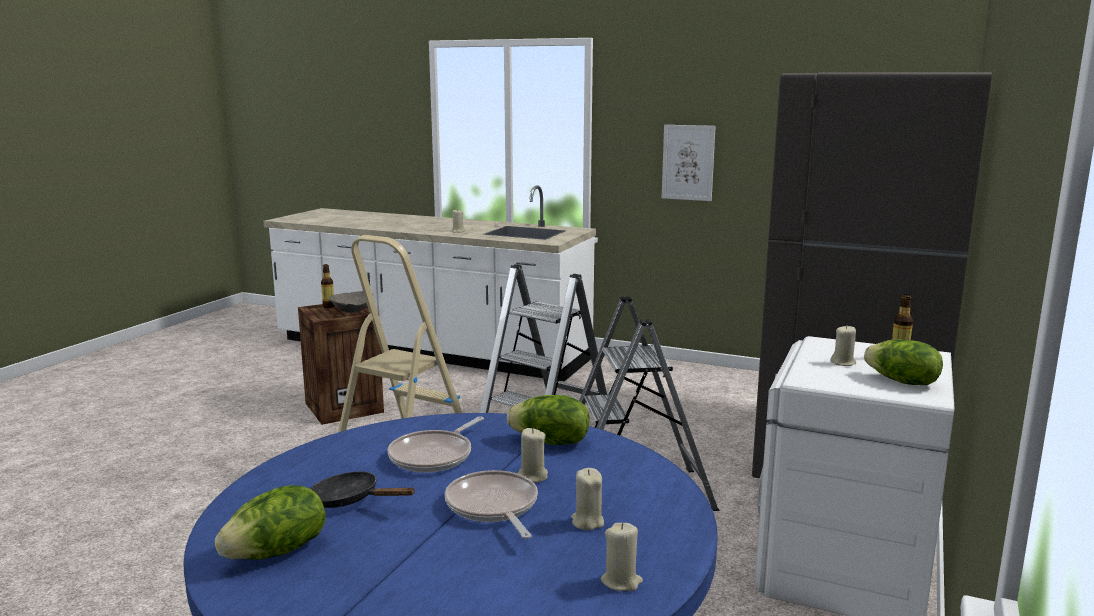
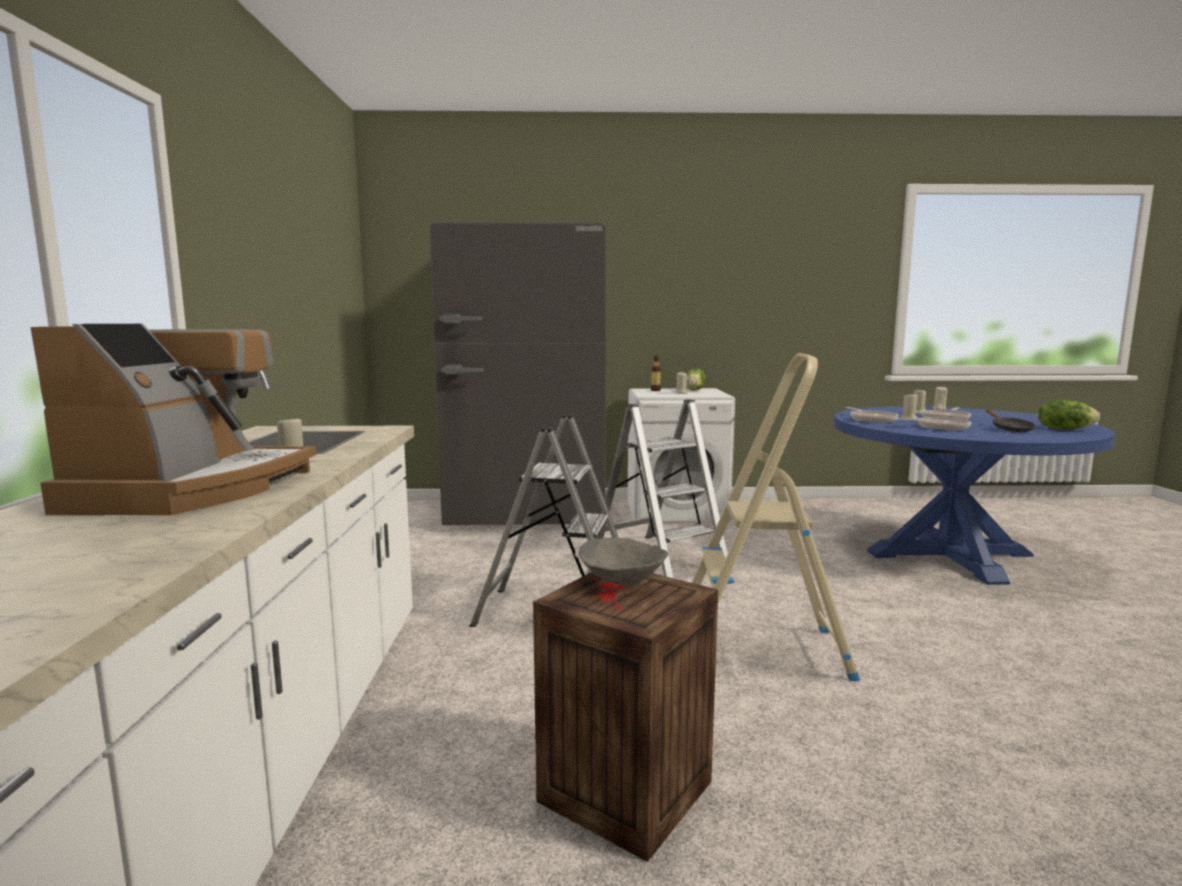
camera: 115 degrees left, 5 degrees down
bottle [321,264,335,308] -> none
lettuce [507,395,589,445] -> frying pan [846,407,898,423]
picture [662,125,716,201] -> none
none -> coffee machine [30,324,316,515]

